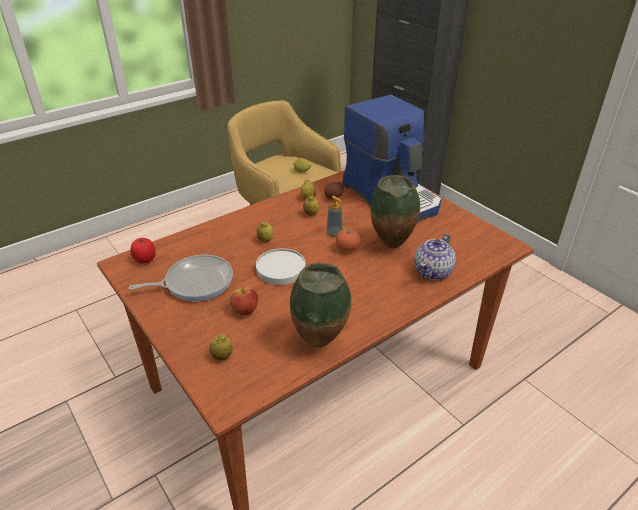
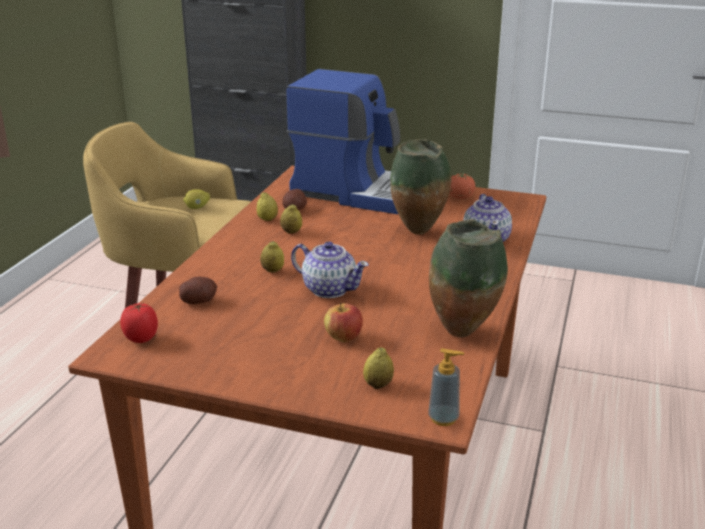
camera: 35 degrees left, 10 degrees down
frying pan [128,255,233,301] -> none
white plate [256,248,305,285] -> teapot [291,241,369,298]
soap dispenser [326,196,343,237] -> soap dispenser moved to [428,348,464,426]
tomato [336,228,361,252] -> tomato moved to [449,173,475,199]
none -> potato [179,277,217,304]

